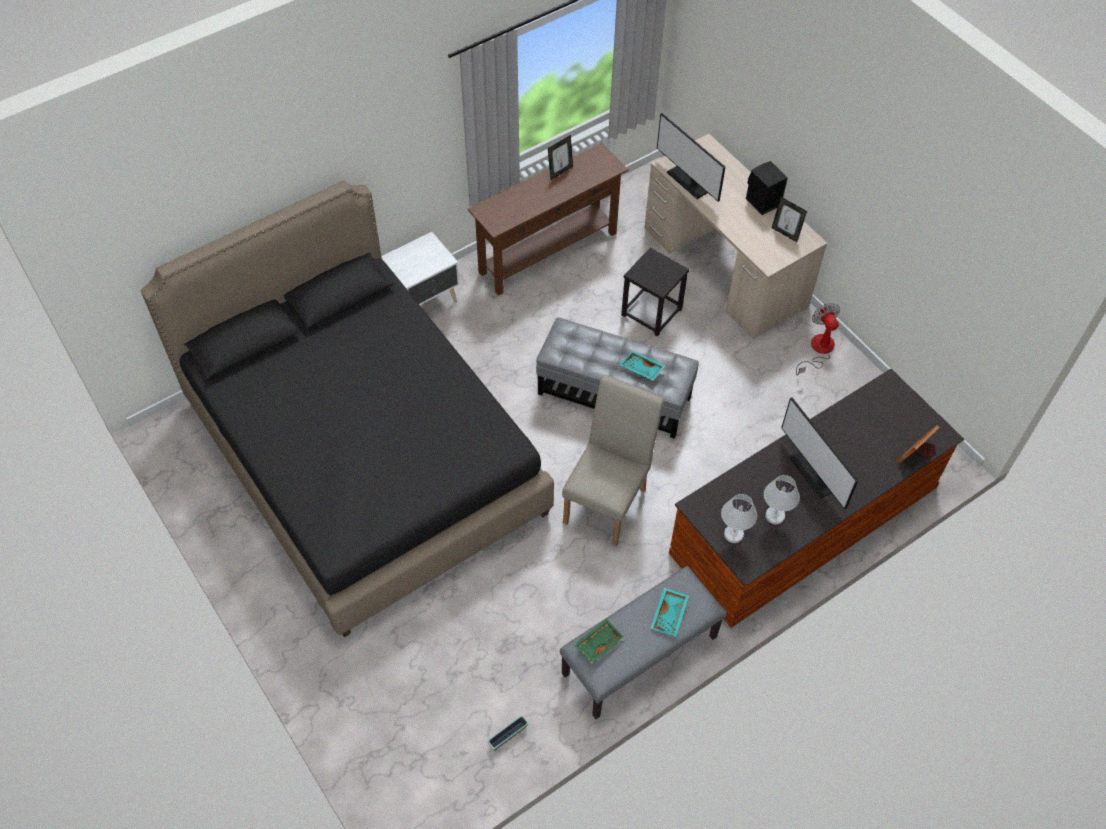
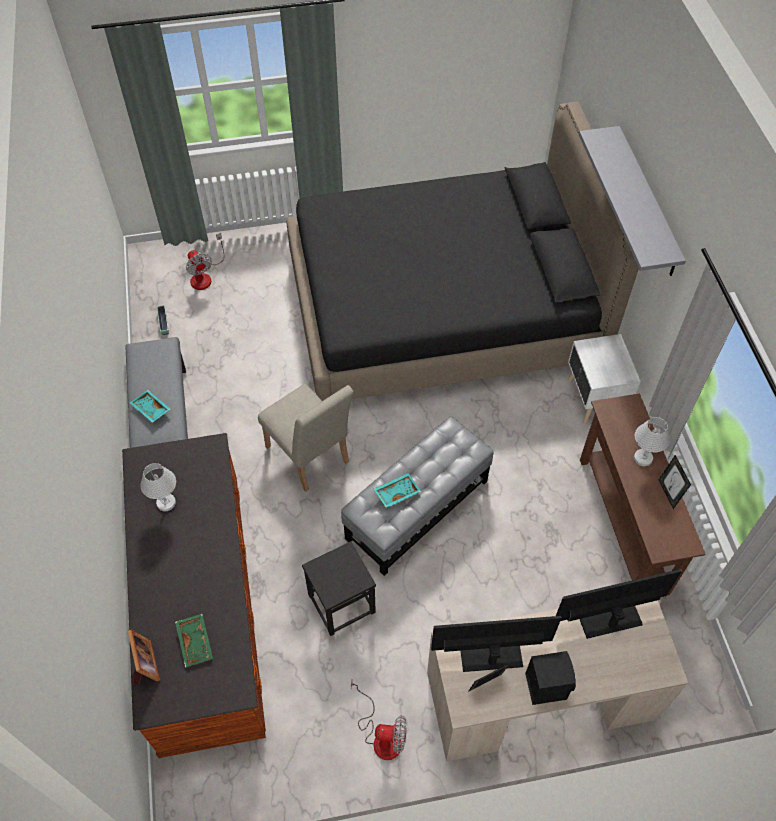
camera: 115 degrees right, 0 degrees up
green tray [573,619,625,664] -> green tray moved to [175,614,213,668]
black stool [621,248,689,336] -> black stool moved to [302,541,376,636]
white table lamp [721,494,757,543] -> white table lamp moved to [634,417,670,466]
monitor [781,397,858,509] -> monitor moved to [431,616,561,672]
none -> fan [186,233,224,290]
none -> grey shelf [579,126,686,276]

